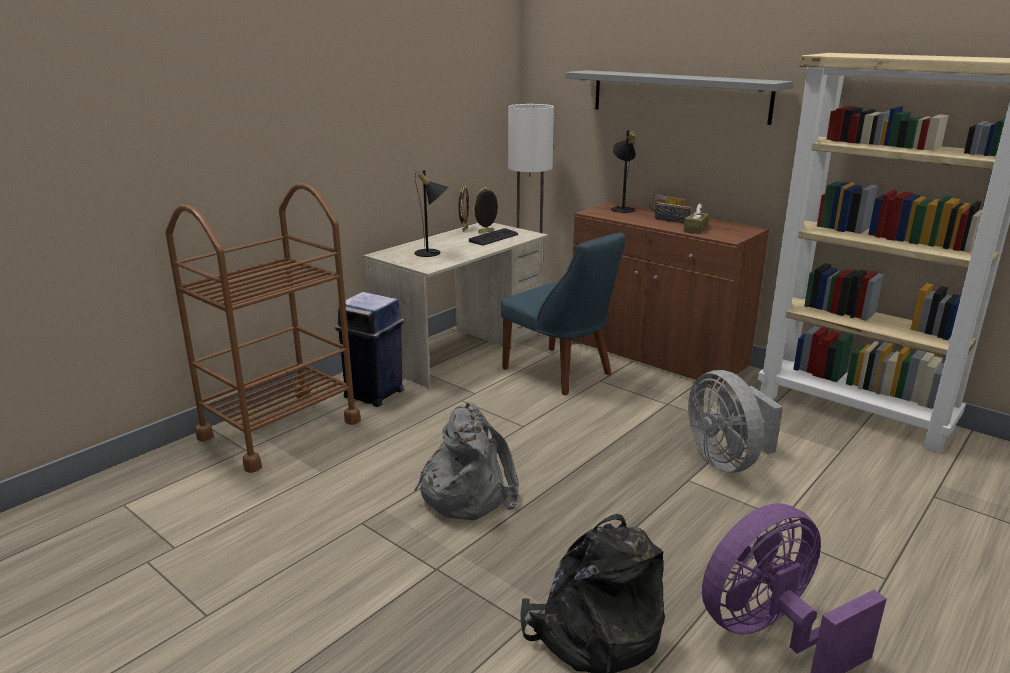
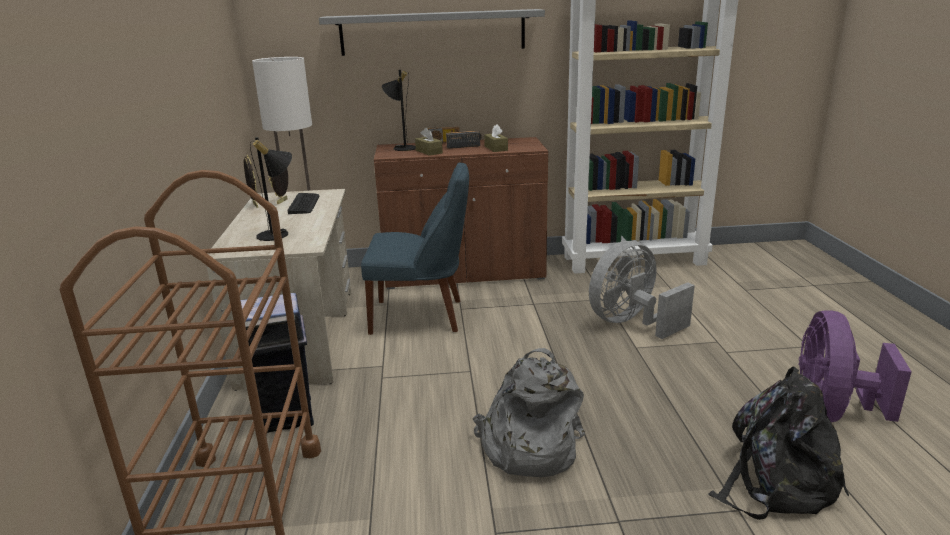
camera: 45 degrees left, 0 degrees up
grey fan [688,370,783,473] -> grey fan turned 120 degrees clockwise [589,241,695,339]
none -> brown tissue box [415,128,443,156]

